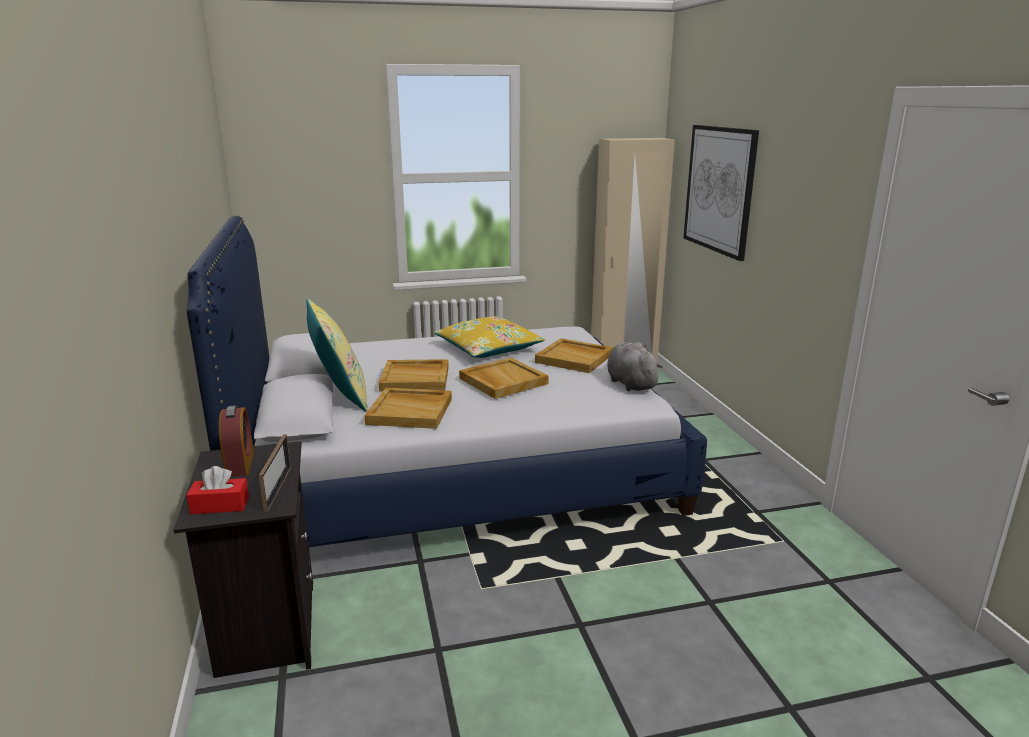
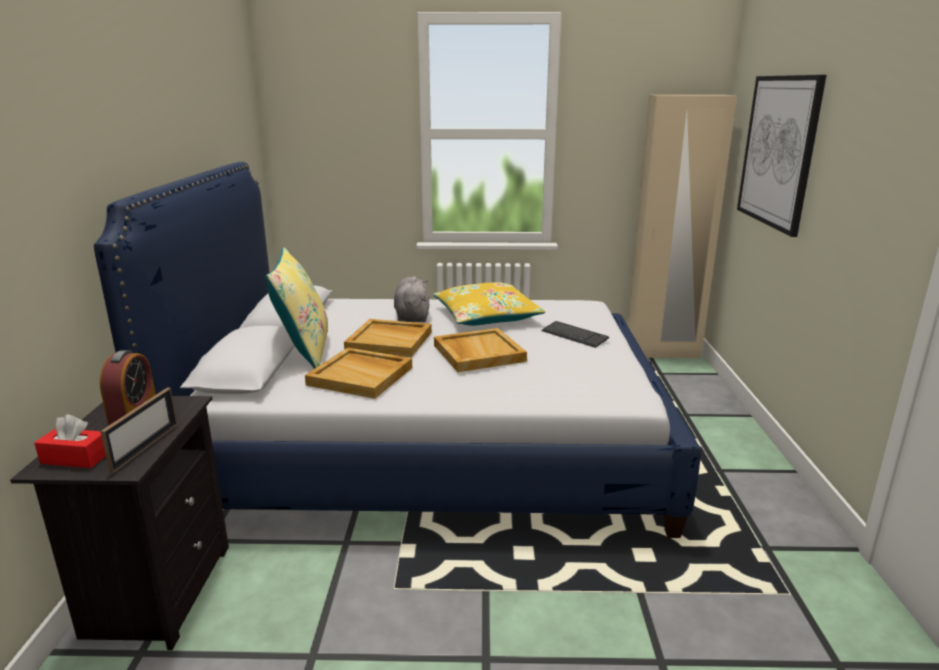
camera: 15 degrees right, 0 degrees up
beige tray [535,338,613,373] -> keyboard [542,321,609,348]
grey plush toy [607,342,663,391] -> grey plush toy moved to [394,276,429,322]

